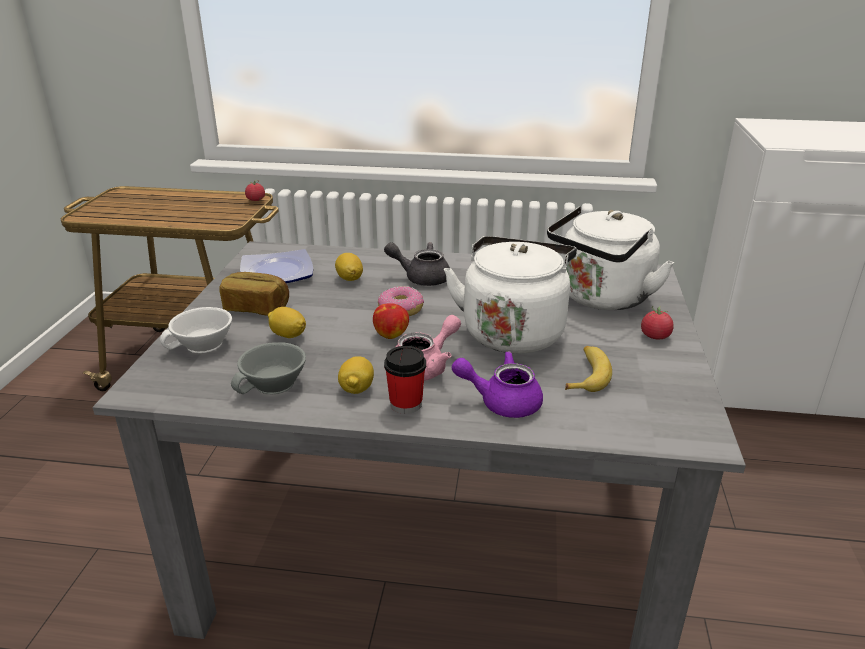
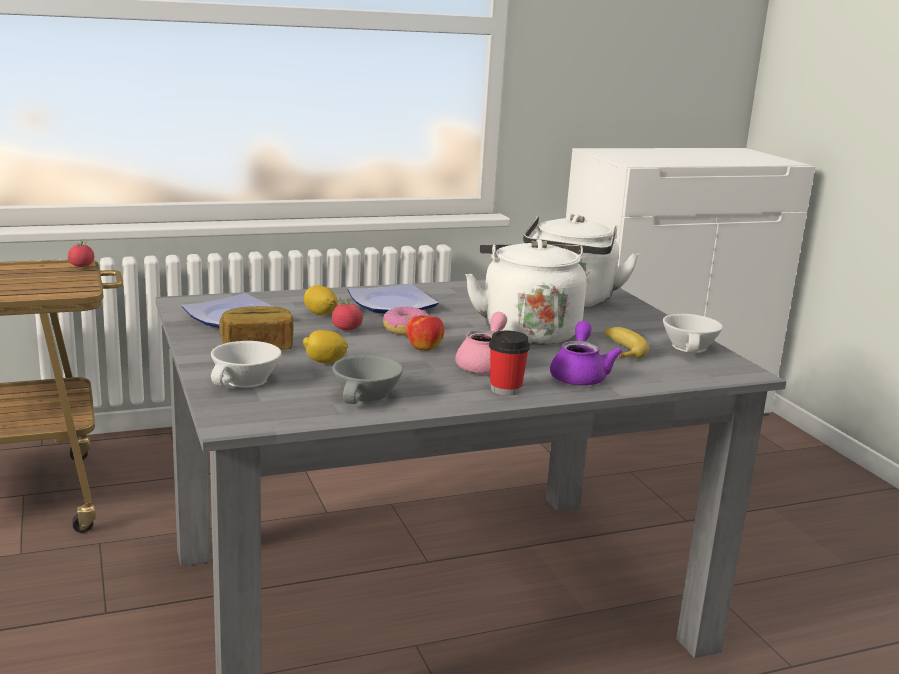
camera: 30 degrees left, 10 degrees down
lemon [338,356,374,394] -> none
grey teapot [384,242,450,286] -> plate [348,283,439,314]
purple teapot [452,351,543,418] -> purple teapot turned 120 degrees clockwise [550,321,622,386]
tomato [641,306,674,339] -> tomato moved to [332,298,363,330]
none -> white cup [663,314,723,353]

